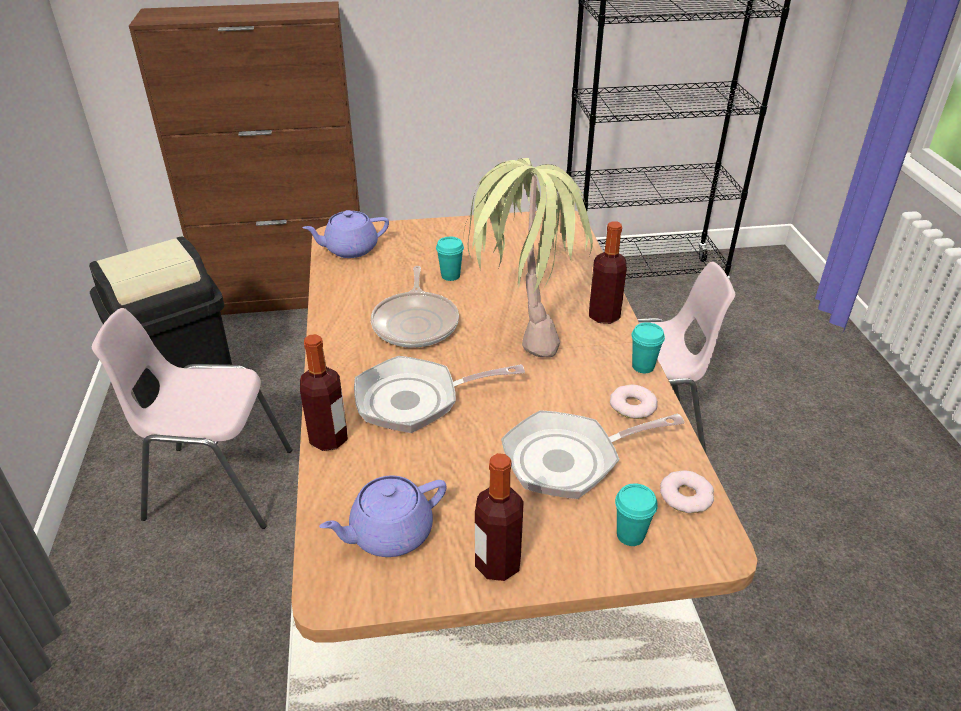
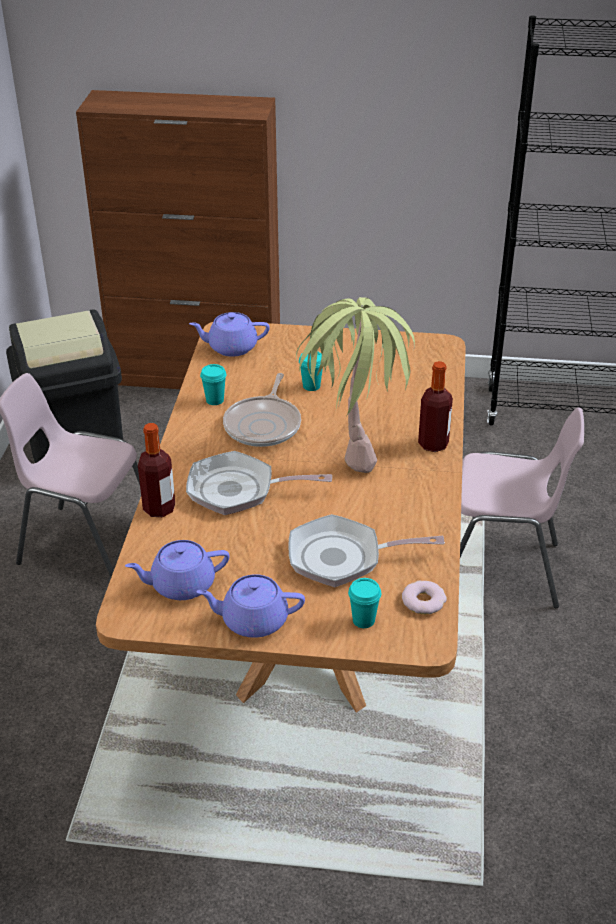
camera: 15 degrees right, 0 degrees up
bottle [475,453,524,581] -> purple teapot [196,574,305,638]
donut [610,384,658,419] -> none
turquoise cup [631,322,665,373] -> turquoise cup moved to [200,364,227,405]

